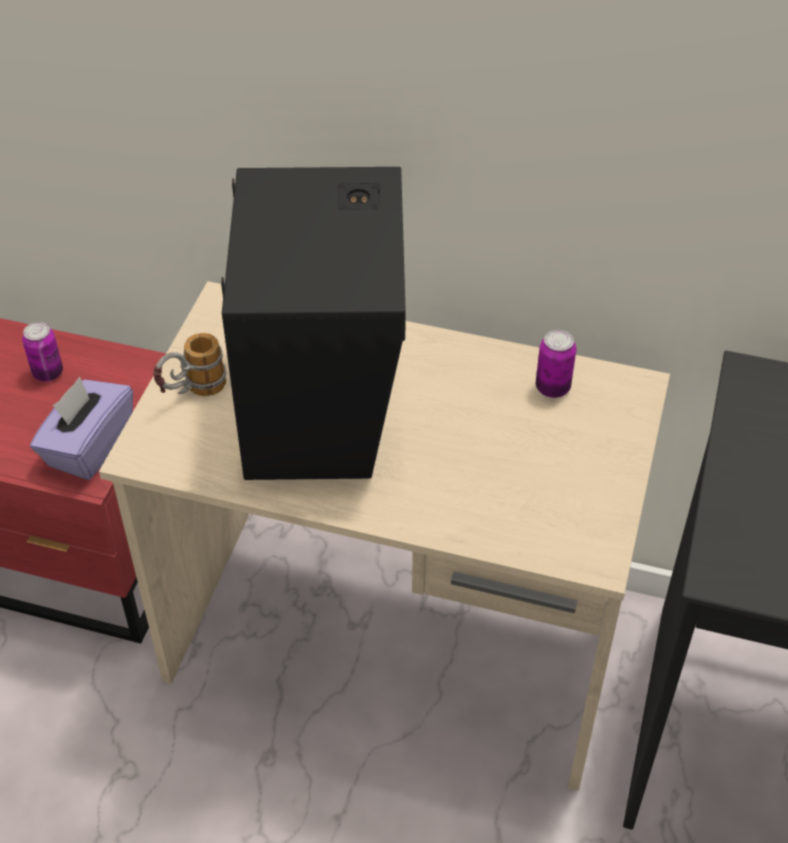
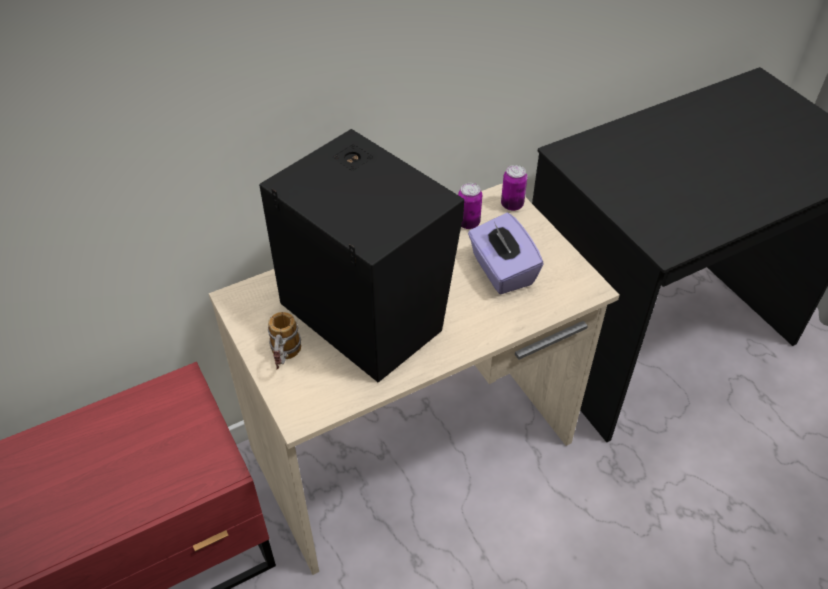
camera: 45 degrees left, 0 degrees up
can [22,322,63,381] -> can moved to [501,165,527,211]
purple tissue box [30,377,133,480] -> purple tissue box moved to [468,213,544,294]

